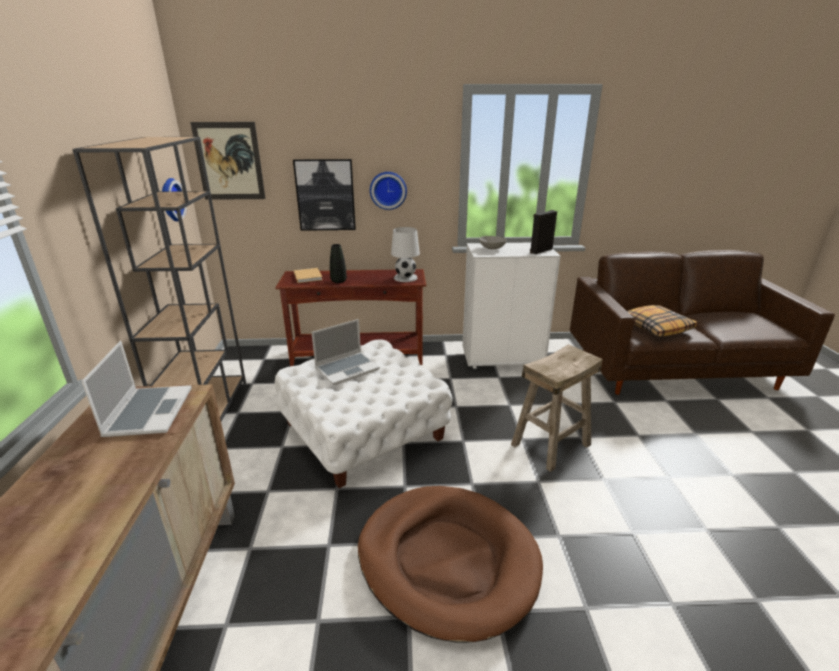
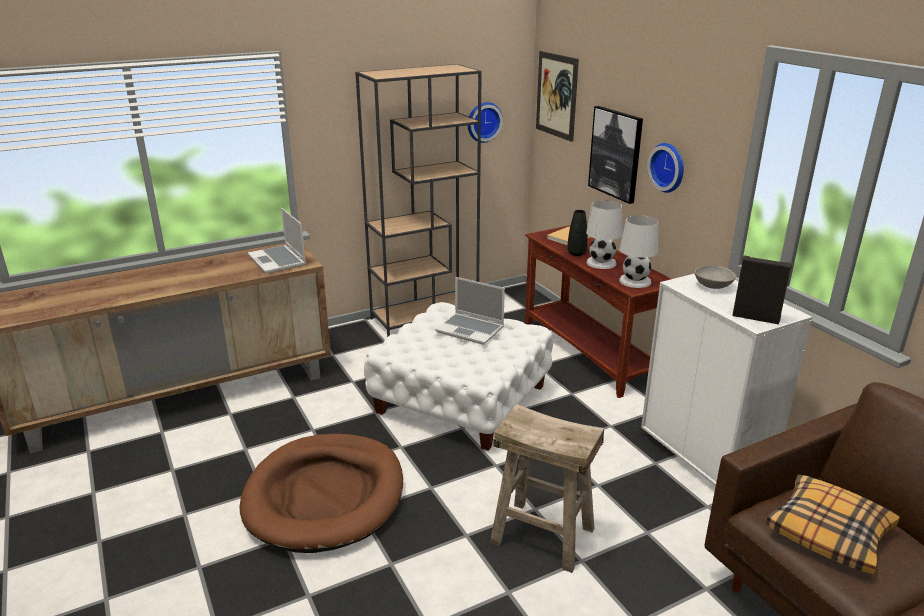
camera: 65 degrees right, 0 degrees up
laptop [81,341,192,437] -> laptop turned 90 degrees clockwise [248,208,306,274]
none -> white table lamp [586,200,623,269]

